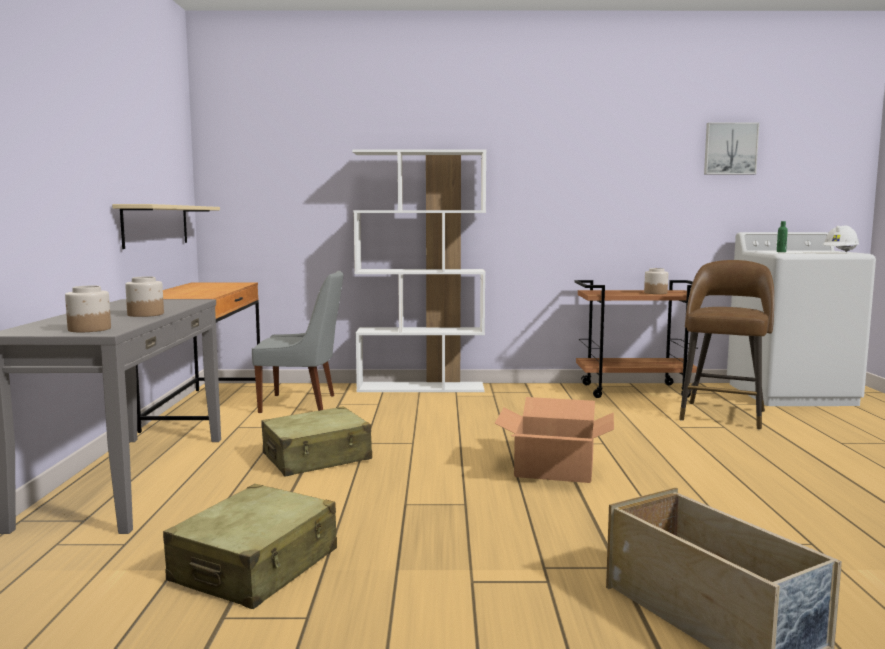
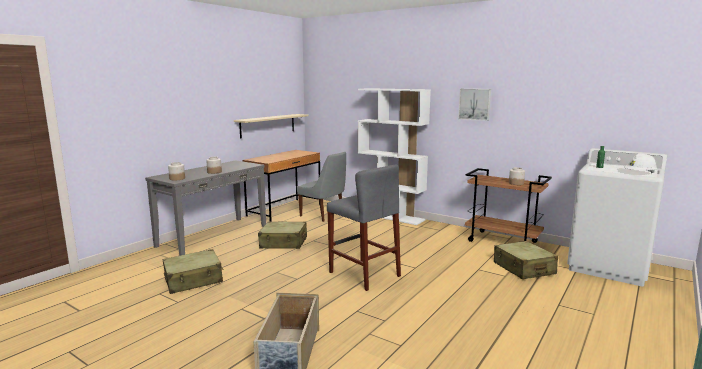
camera: 35 degrees right, 5 degrees up
cardboard box [494,397,614,483] -> grey stool [327,164,401,291]
brown stool [679,260,774,430] -> beige suitcase [494,241,558,279]
picture [704,122,759,174] -> picture moved to [458,89,491,121]

